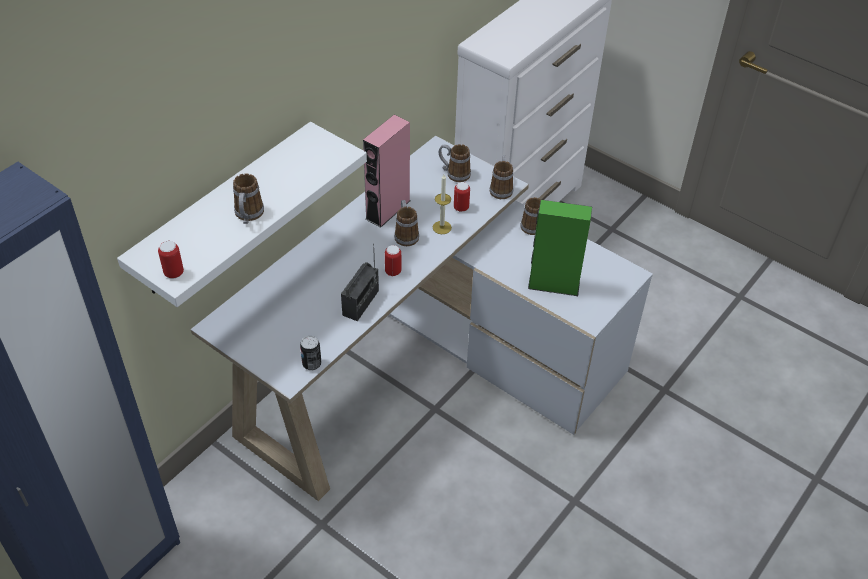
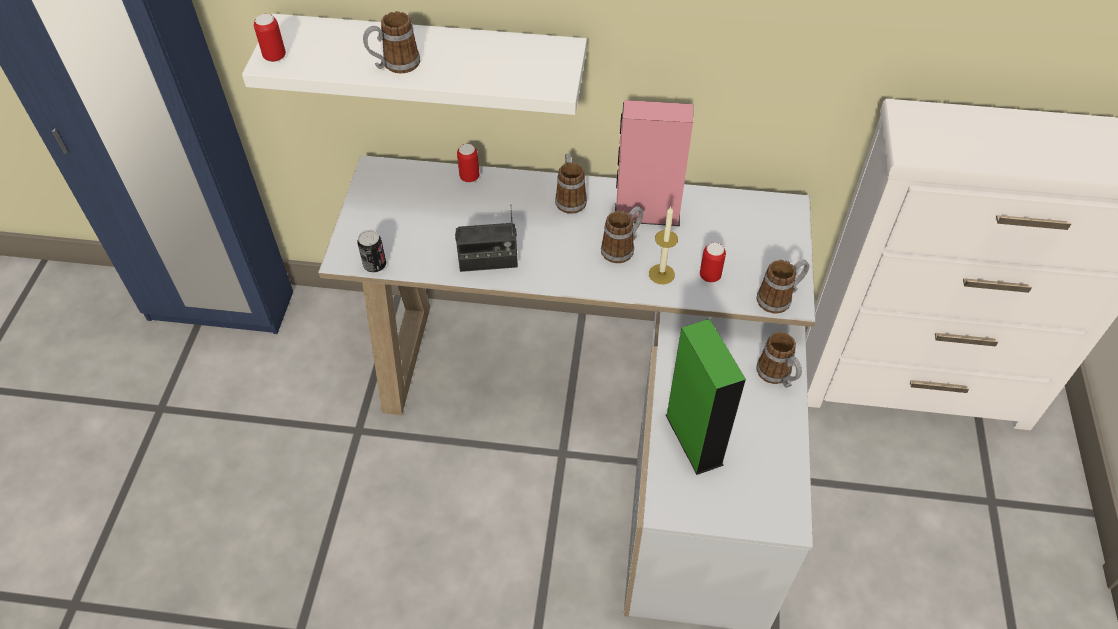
camera: 60 degrees right, 5 degrees up
can [385,245,401,276] -> can moved to [457,144,480,183]
mug [439,144,471,182] -> mug moved to [555,154,587,214]

